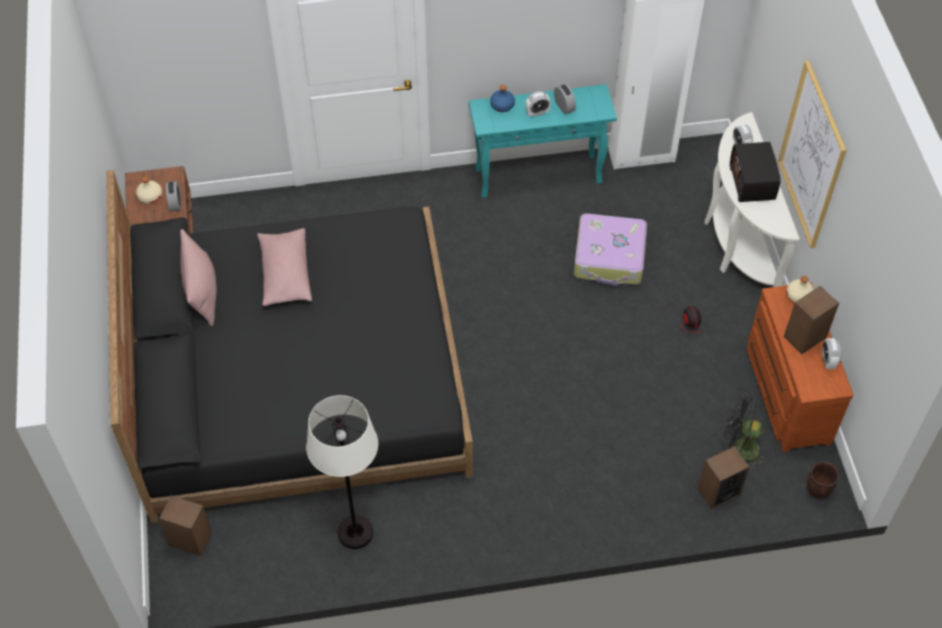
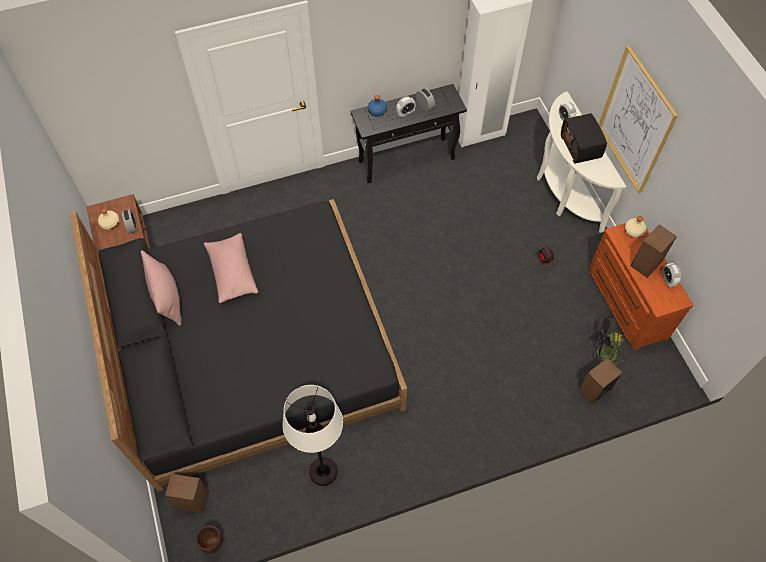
camera: 10 degrees left, 5 degrees up
turquoise console table [469,84,617,198] -> black console table [351,84,467,183]
suitcase [574,213,647,286] -> none
brown planter [807,462,840,498] -> brown planter moved to [195,525,223,554]

